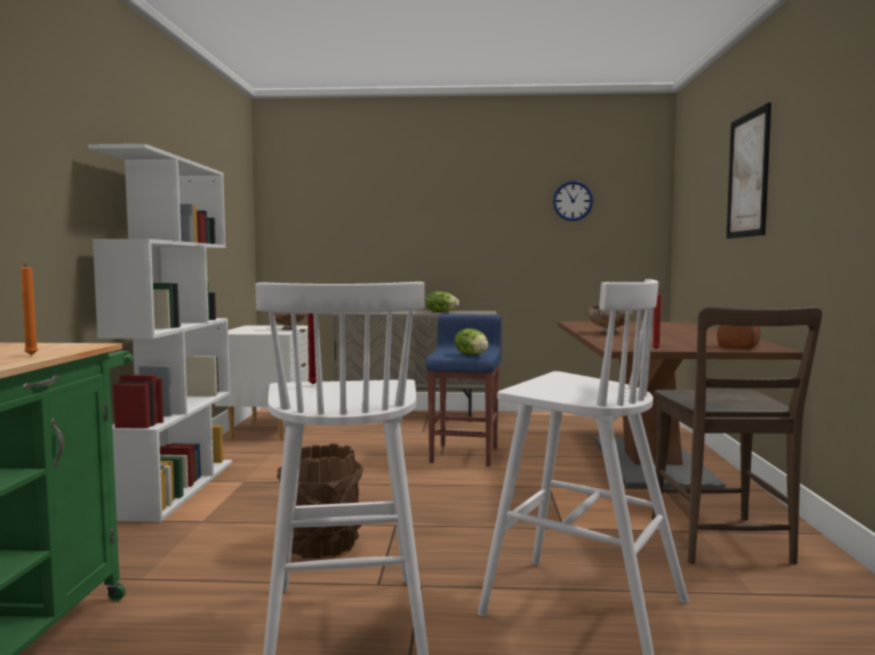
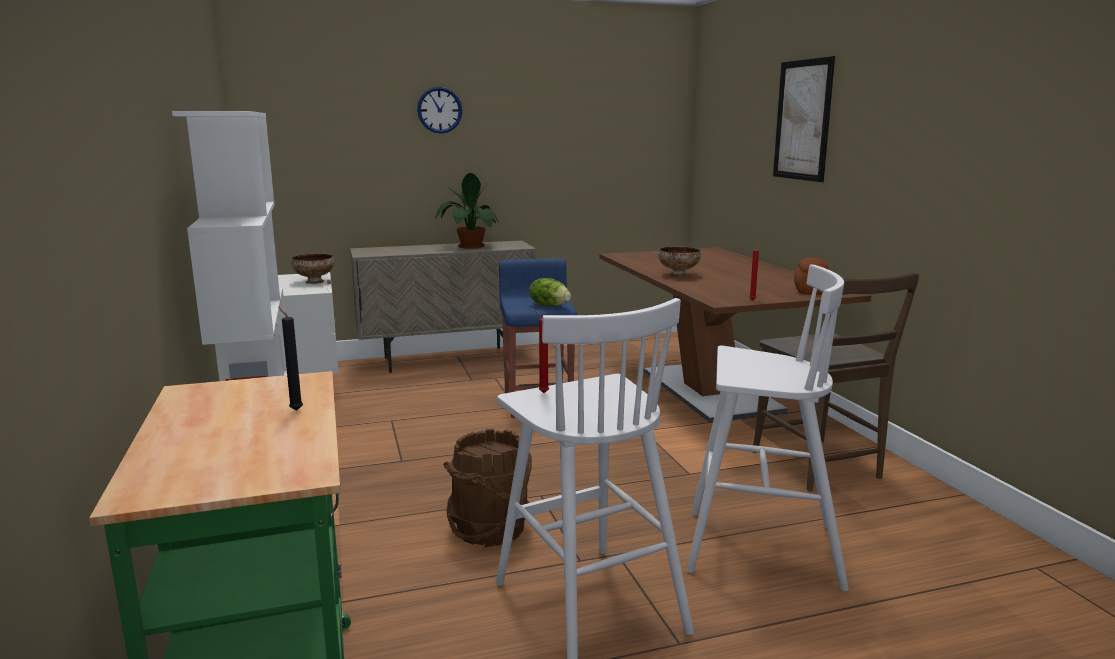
camera: 20 degrees left, 10 degrees up
orange candle [21,258,38,355] -> black candle [278,306,303,411]
lettuce [425,291,459,312] -> potted plant [435,173,499,249]
wall clock [553,181,593,221] -> wall clock moved to [417,87,462,134]

